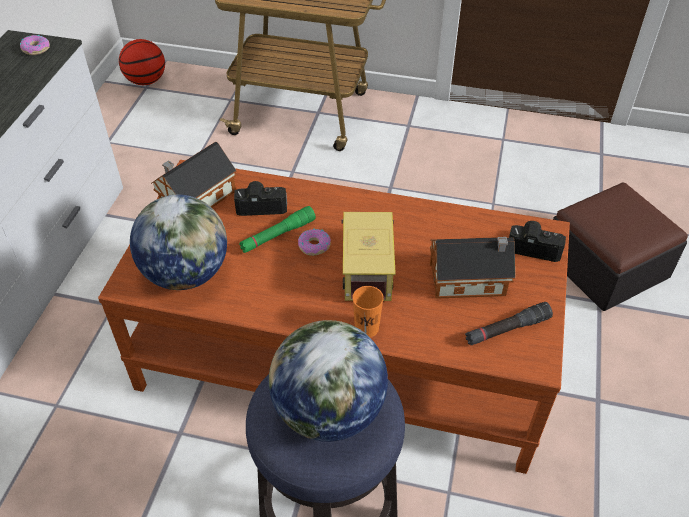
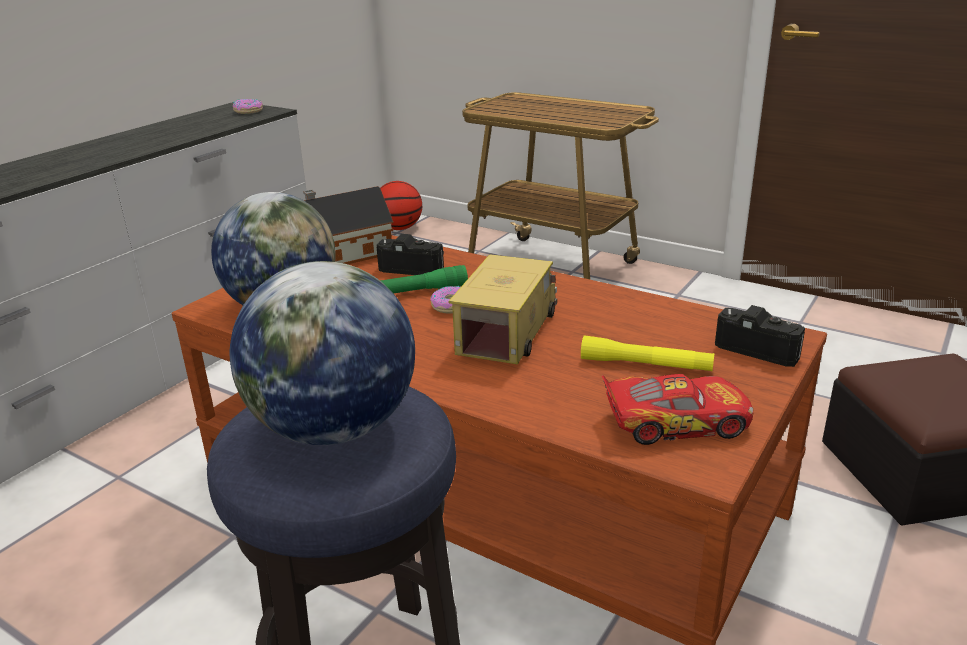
camera: 20 degrees right, 20 degrees down
orange cup [352,286,384,337] -> none
toy house [430,237,515,298] -> yellow flashlight [581,335,714,372]
black flashlight [465,302,553,345] -> toy car [602,374,753,445]

